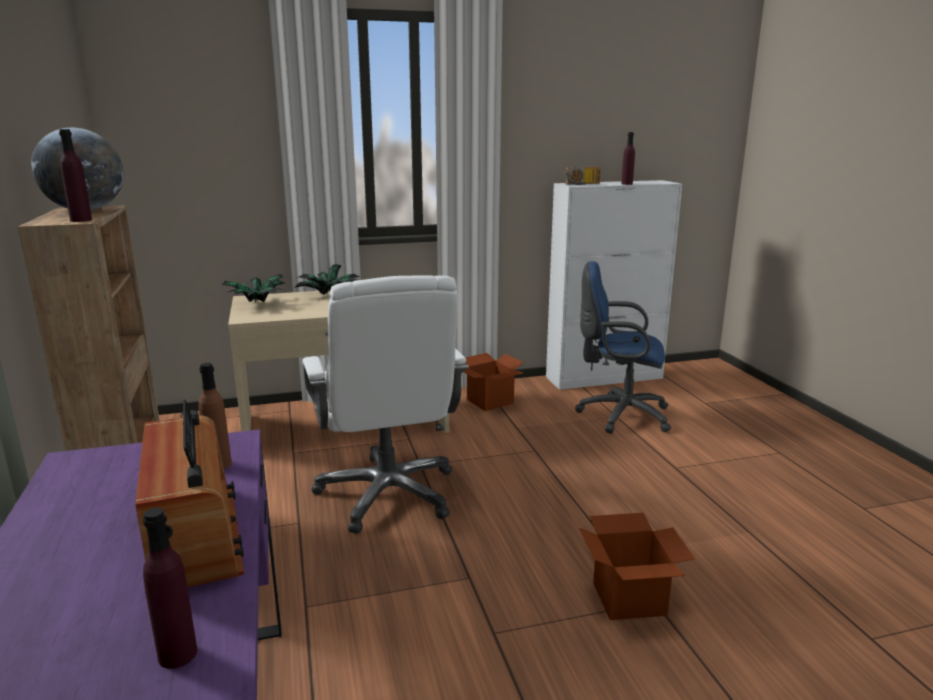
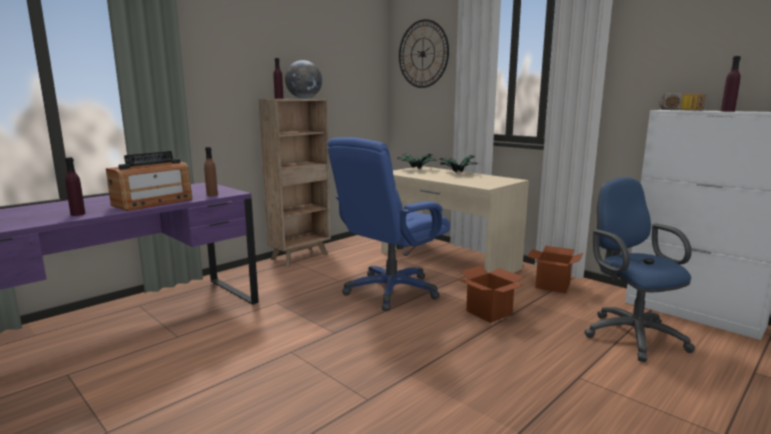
camera: 60 degrees right, 5 degrees down
white office chair [302,276,469,534] -> blue office chair [327,137,450,311]
cardboard box [579,513,695,620] -> cardboard box moved to [457,265,524,323]
none -> wall clock [399,19,449,88]

